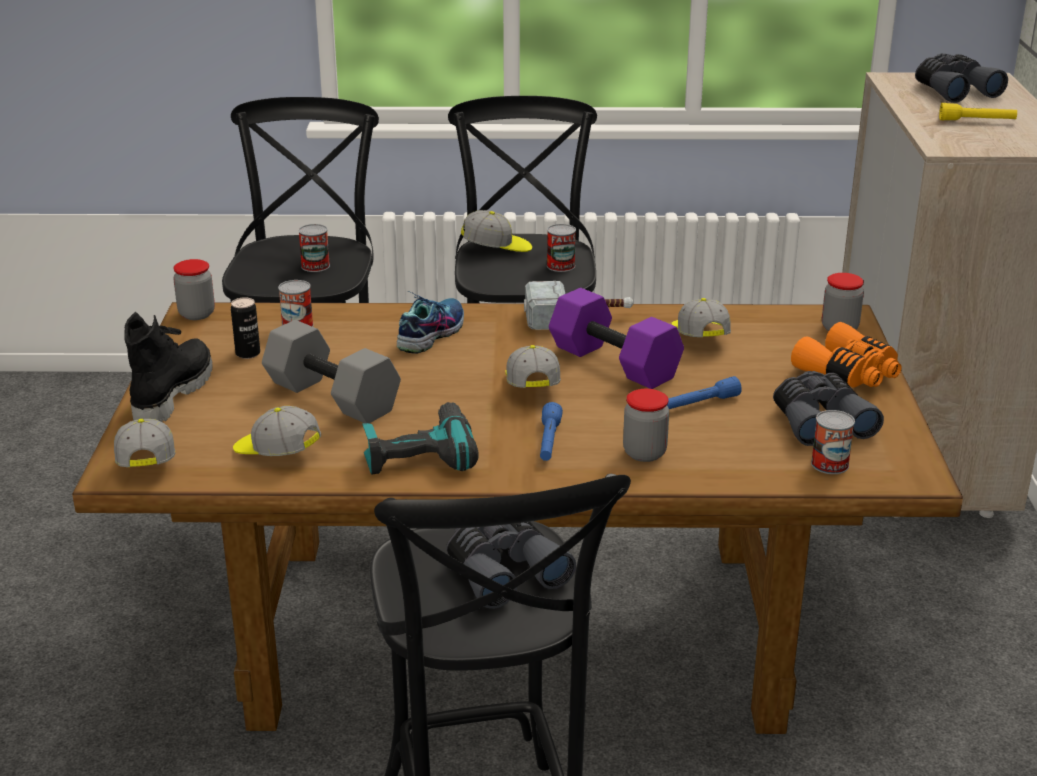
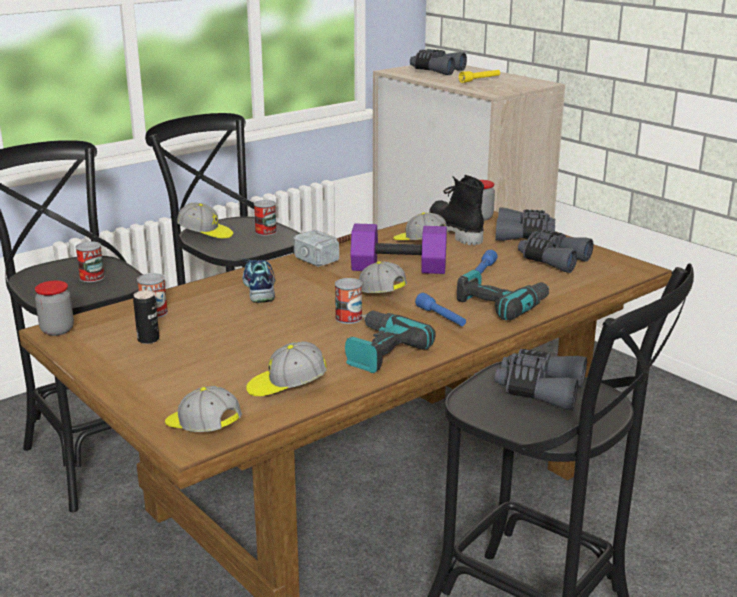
camera: 40 degrees left, 5 degrees down
black boot [124,312,213,422] -> black boot moved to [429,175,484,245]
grey dumbbell [262,320,401,423] -> none
cap [461,210,532,252] -> cap turned 60 degrees clockwise [177,202,233,238]
jar [623,389,669,462] -> power drill [457,269,549,321]
orange binoculars [791,322,902,388] -> grey binoculars [496,207,555,241]
can [811,410,855,474] -> can moved to [335,278,362,324]

